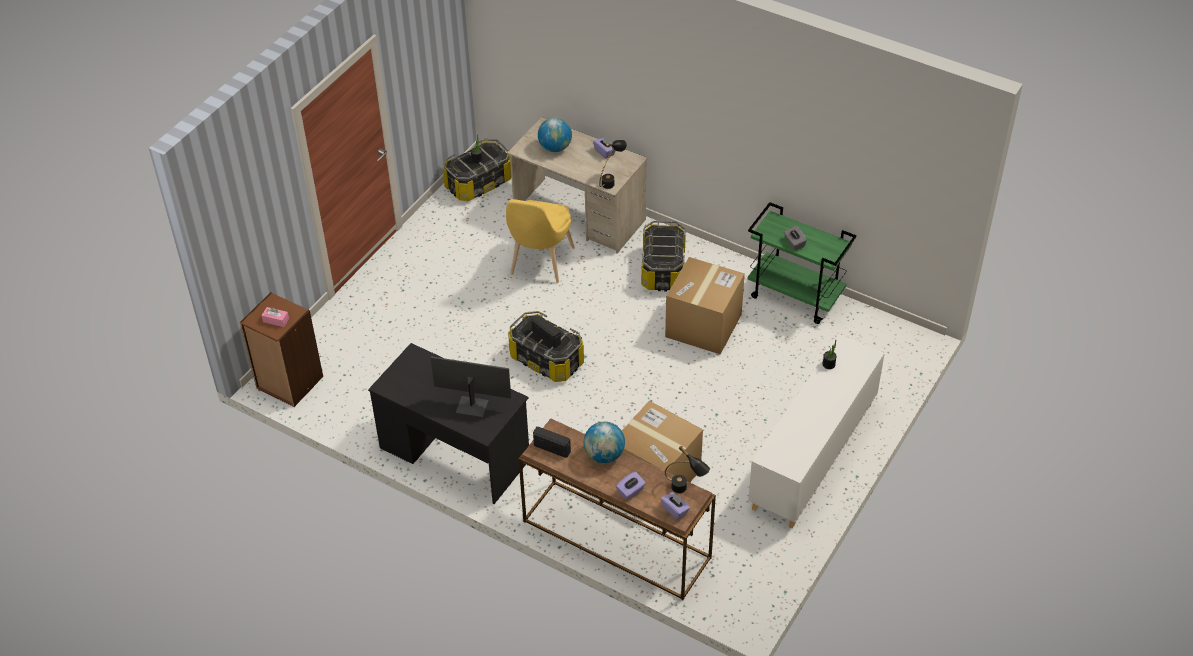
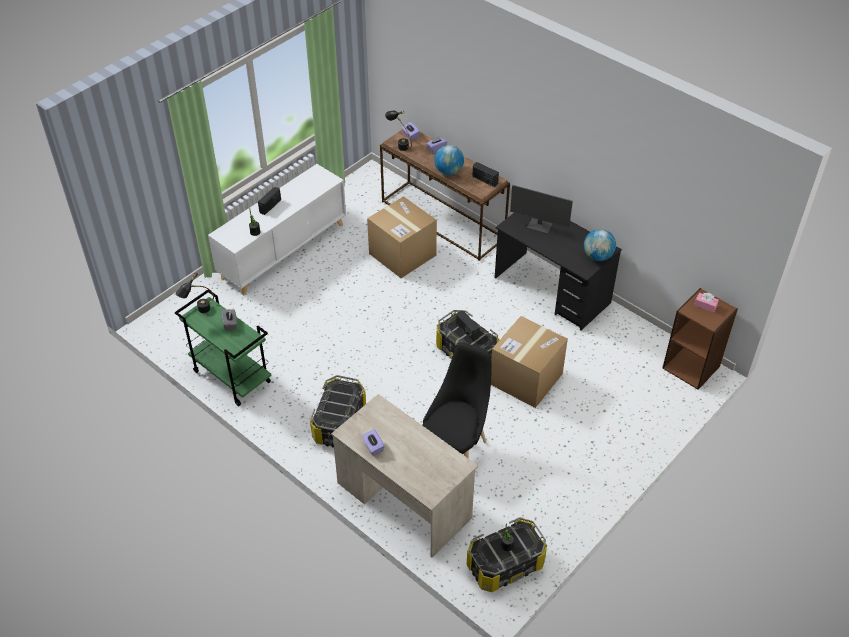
camera: 170 degrees left, 0 degrees up
yellow chair [506,199,575,283] -> black chair [422,342,492,459]
globe [538,118,572,152] -> globe moved to [584,229,616,261]
black table lamp [599,140,627,189] -> black table lamp moved to [175,272,214,313]
cardboard box [665,257,745,355] -> cardboard box moved to [491,316,568,408]
none -> radio [258,187,281,215]

